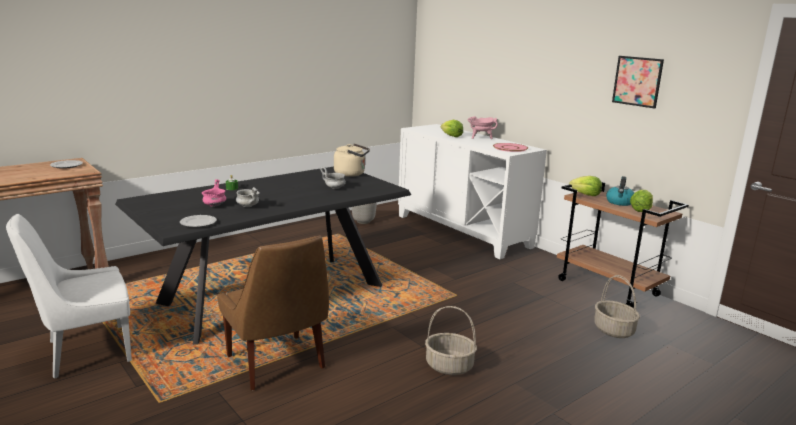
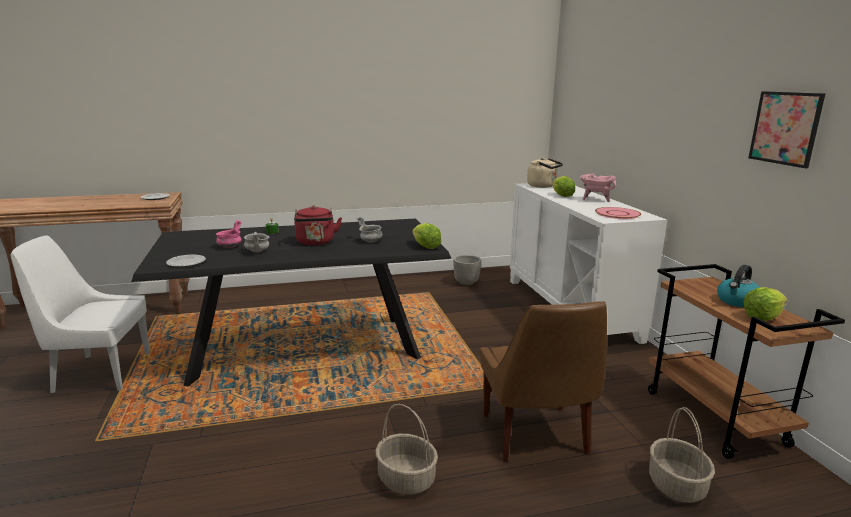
camera: 25 degrees right, 0 degrees up
brown chair [217,236,329,390] -> brown chair moved to [480,301,607,462]
beige kettle [334,143,370,177] -> beige kettle moved to [527,158,563,188]
lettuce [569,176,602,196] -> lettuce moved to [412,223,442,249]
none -> red kettle [294,205,342,245]

